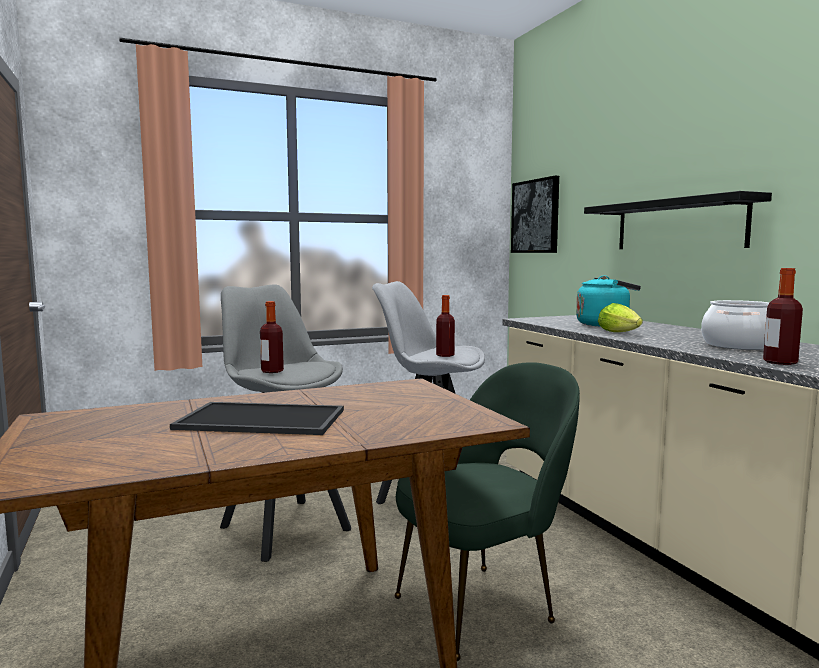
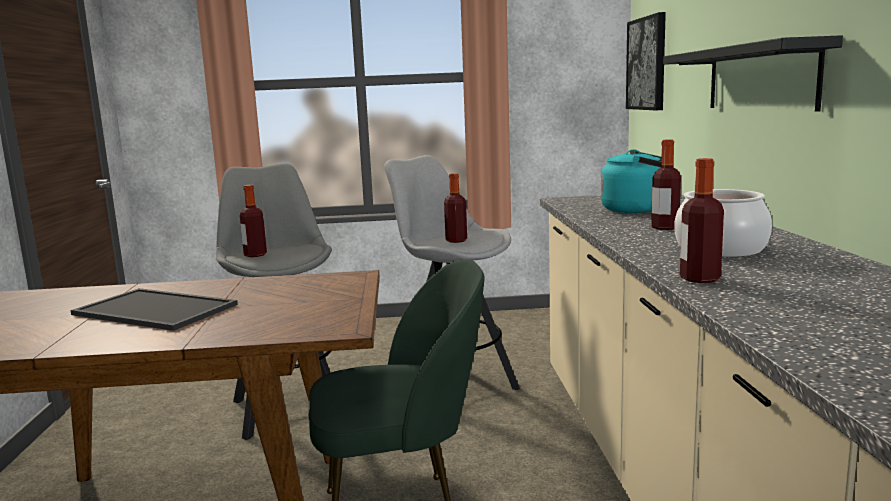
camera: 20 degrees right, 5 degrees up
lettuce [598,303,643,332] -> none
none -> bottle [651,139,681,230]

